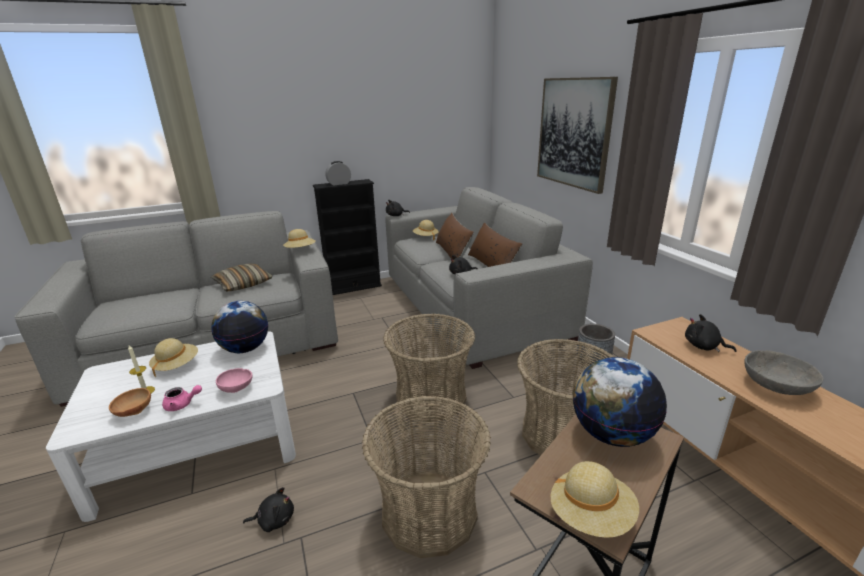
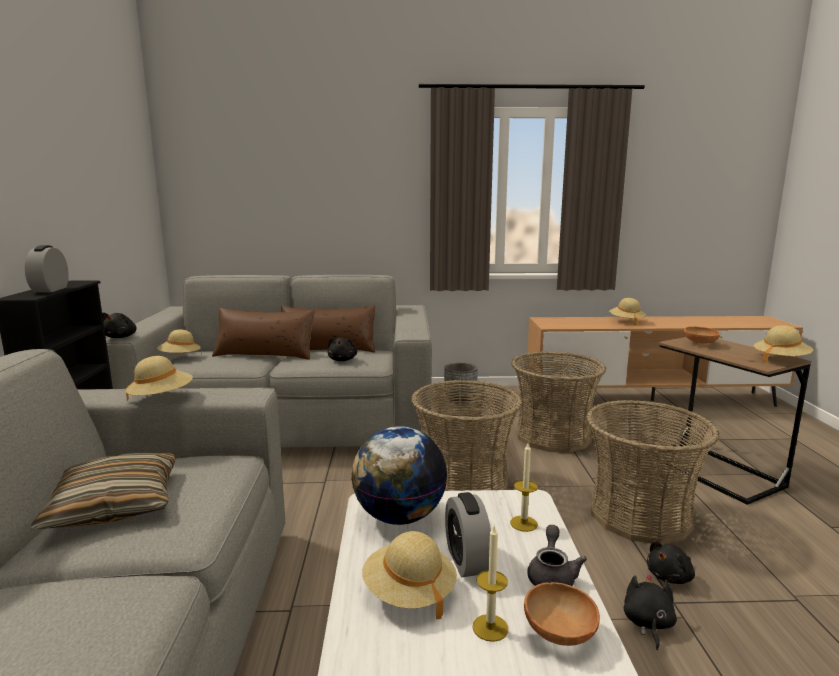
camera: 70 degrees left, 10 degrees down
pink teapot [162,385,202,411] -> grey teapot [527,525,587,586]
pink bowl [216,368,252,393] -> candle [510,443,538,532]
picture [537,77,618,194] -> none
globe [573,357,667,447] -> brown bowl [684,326,720,345]
black plush toy [685,314,737,352] -> black plush toy moved to [647,541,695,584]
grey bowl [744,350,824,395] -> beige hat [609,298,646,326]
none -> alarm clock [445,492,491,577]

